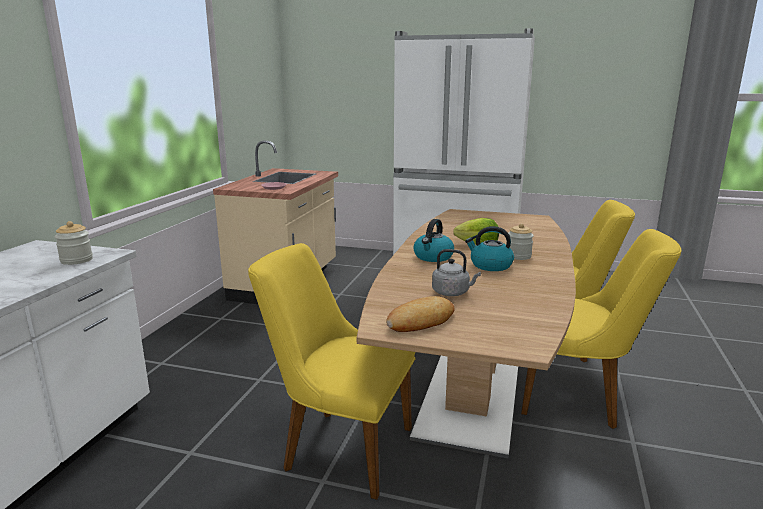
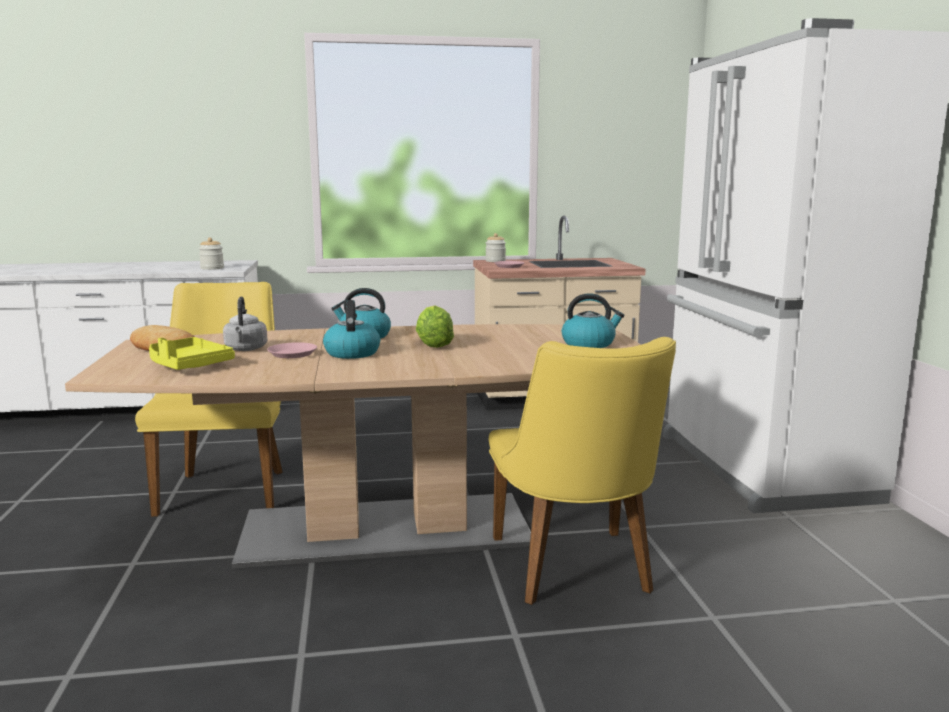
camera: 65 degrees right, 5 degrees down
jar [508,223,534,260] -> jar moved to [485,233,506,262]
yellow chair [521,229,682,429] -> none
none -> yellow tray [149,337,235,370]
none -> pink plate [267,342,317,358]
none -> kettle [562,293,624,348]

